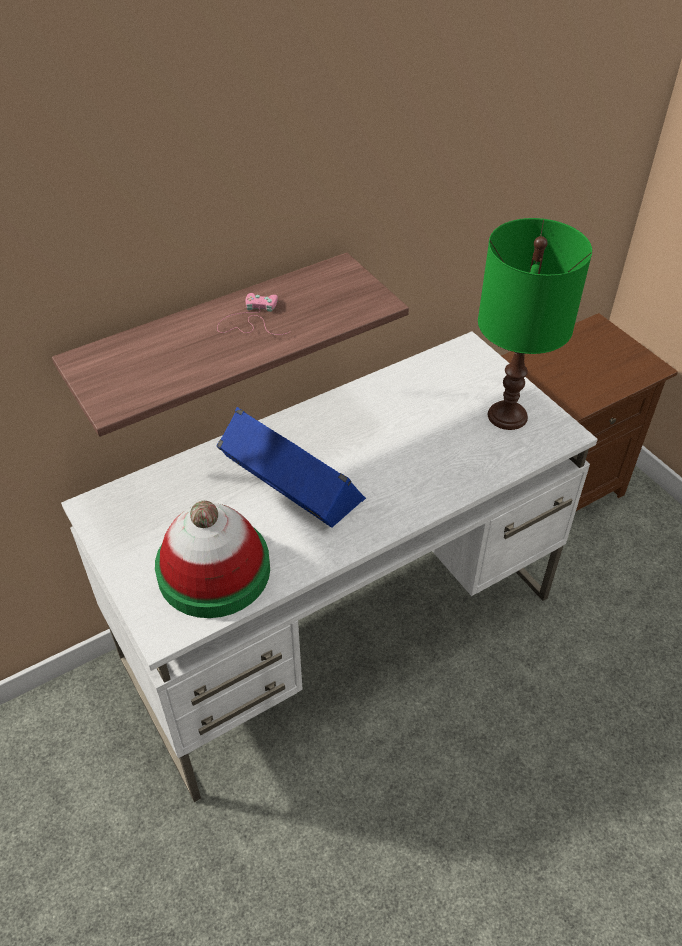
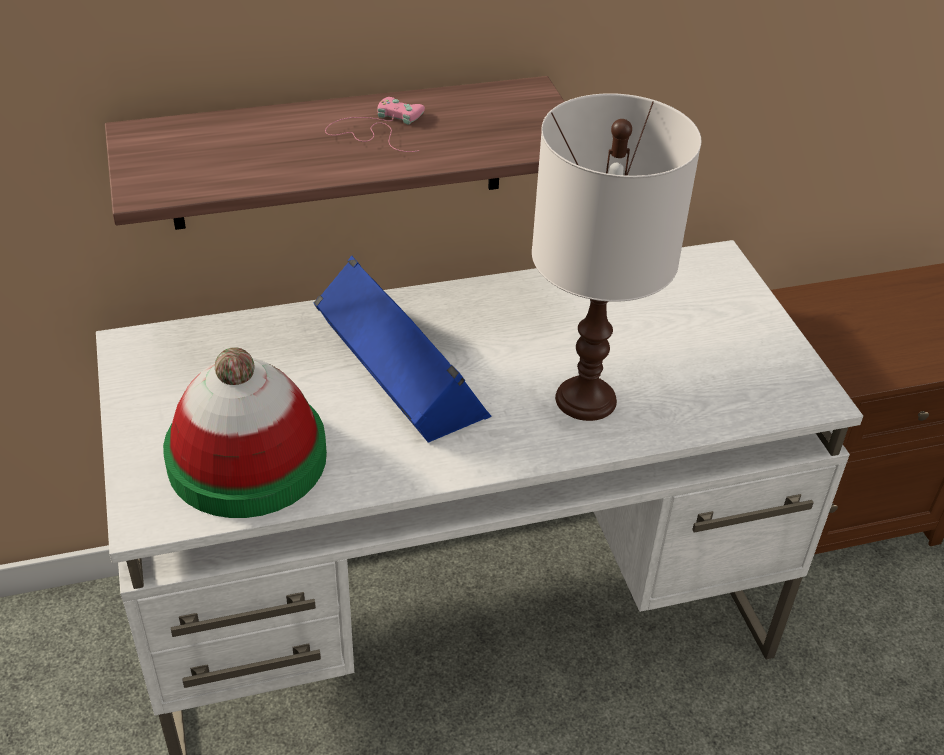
camera: 15 degrees right, 5 degrees down
green table lamp [478,218,592,430] -> none
none -> white table lamp [532,93,701,421]

